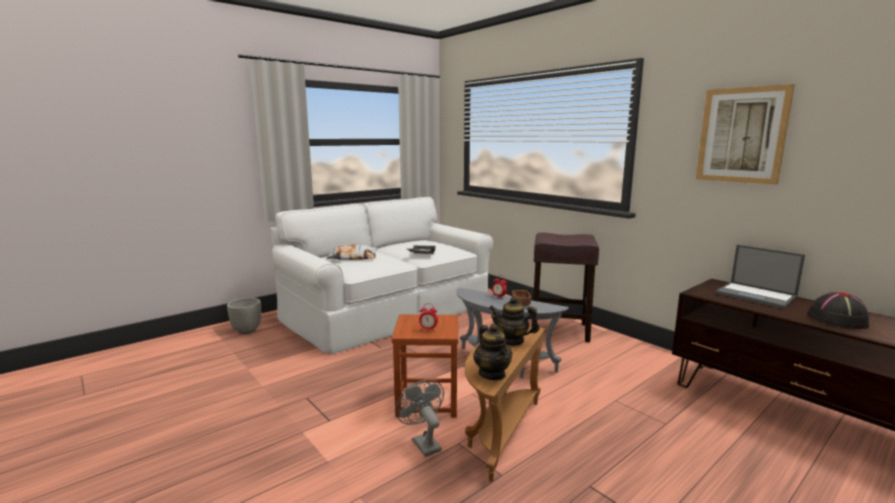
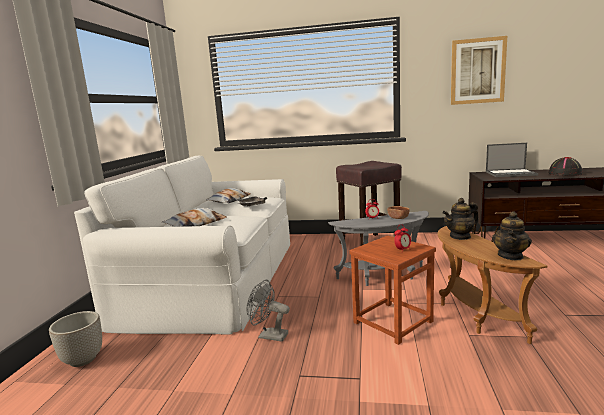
camera: 40 degrees left, 0 degrees up
grey fan [395,379,444,457] -> grey fan moved to [247,280,290,342]
teapot [473,324,512,380] -> teapot turned 90 degrees clockwise [492,211,532,260]
none -> pillow [206,188,251,203]

